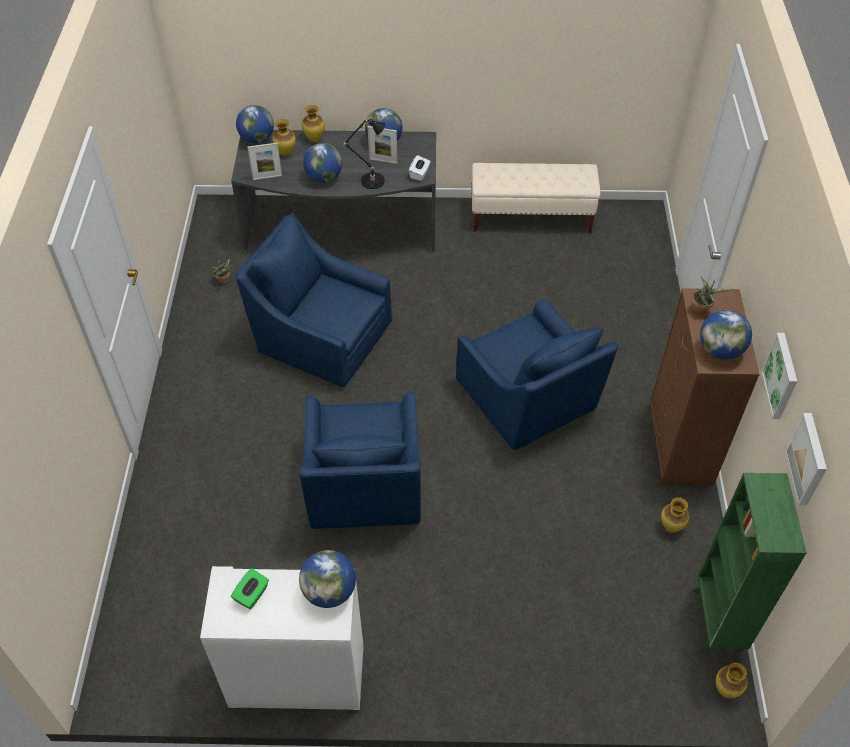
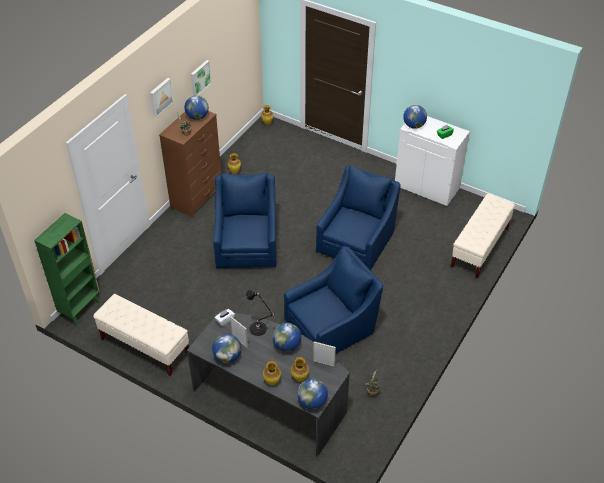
camera: 150 degrees left, 5 degrees down
blue armchair [235,212,392,388] -> blue armchair turned 90 degrees counterclockwise [284,246,383,354]
green bookcase [692,473,807,653] -> green bookcase moved to [34,213,100,325]
picture [785,413,827,505] -> picture moved to [150,78,174,117]
none -> beige bench [451,194,515,279]

